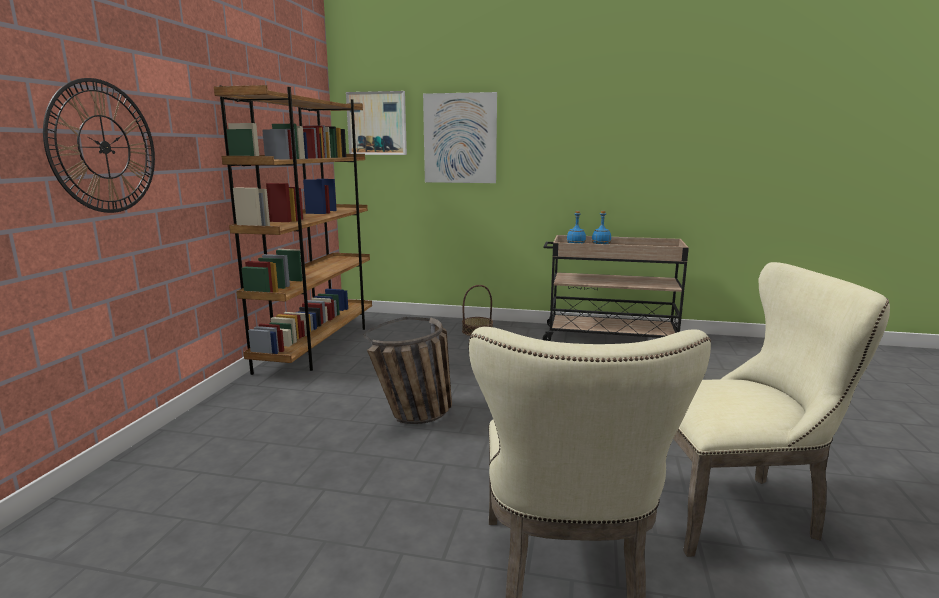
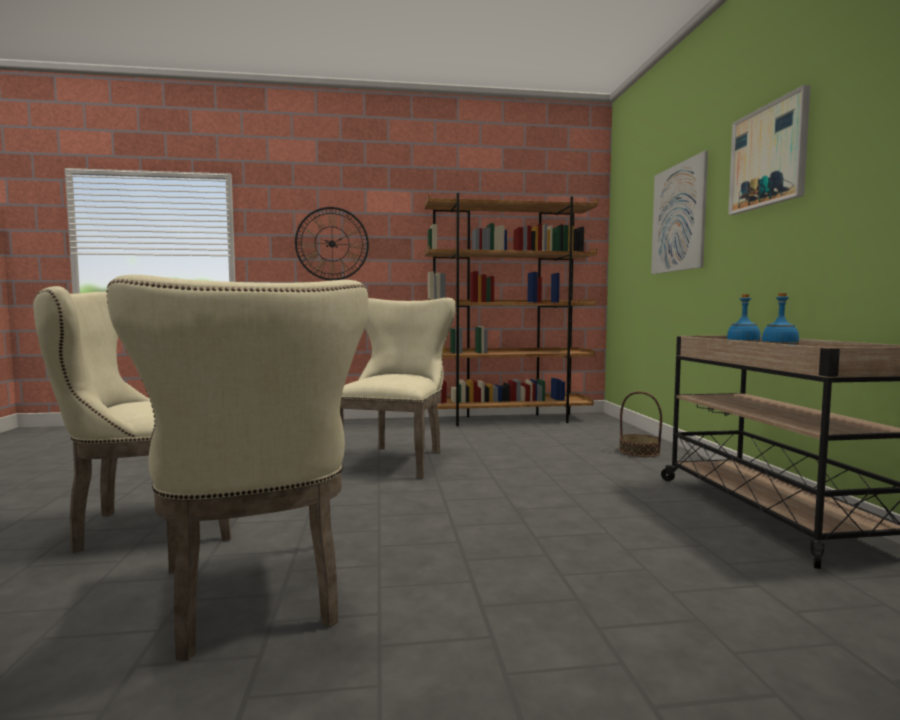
camera: 70 degrees right, 10 degrees down
picture [346,91,407,155] -> picture moved to [728,85,811,215]
basket [364,317,452,424] -> beige chair [340,298,456,479]

